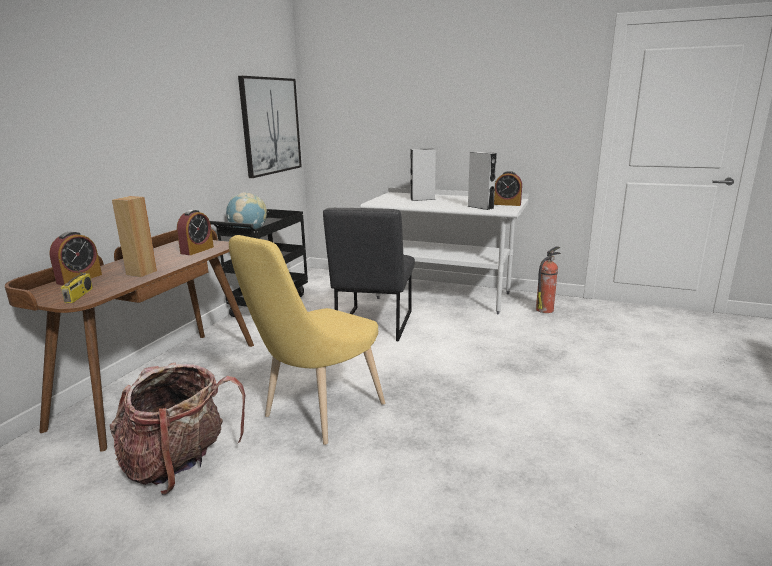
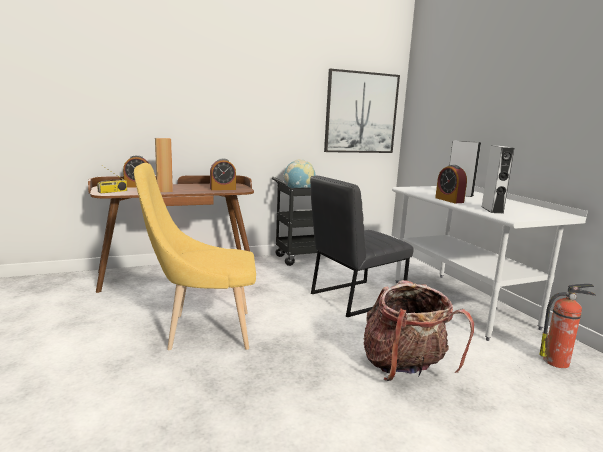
camera: 45 degrees right, 5 degrees down
backpack [110,362,245,495] -> backpack moved to [363,280,474,381]
alarm clock [494,171,522,206] -> alarm clock moved to [435,165,467,203]

